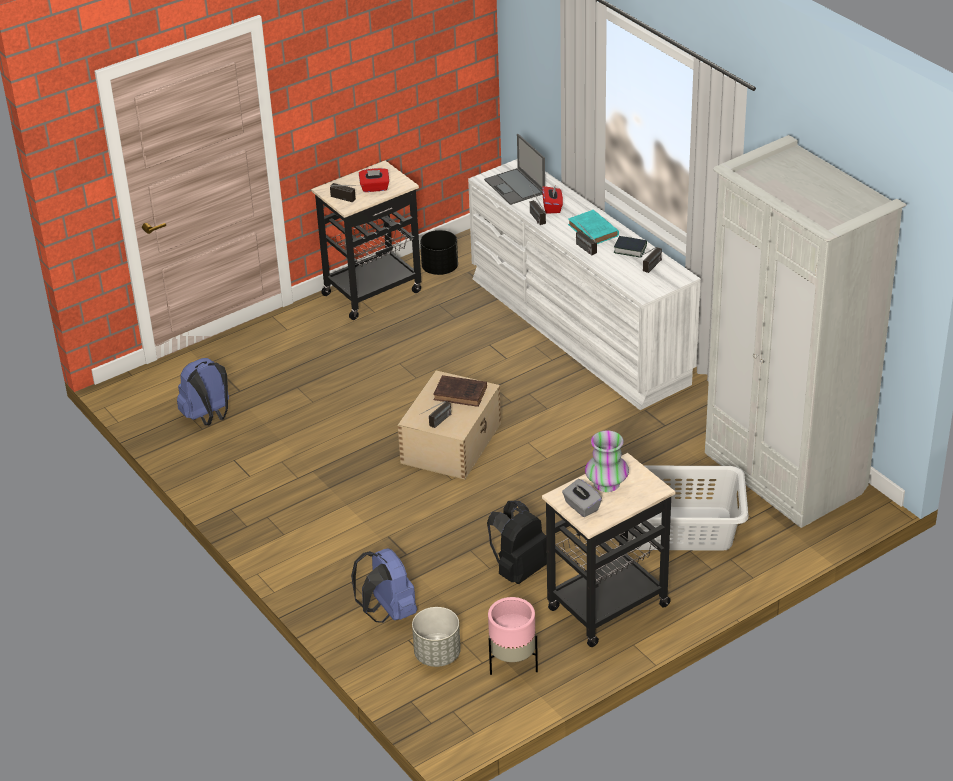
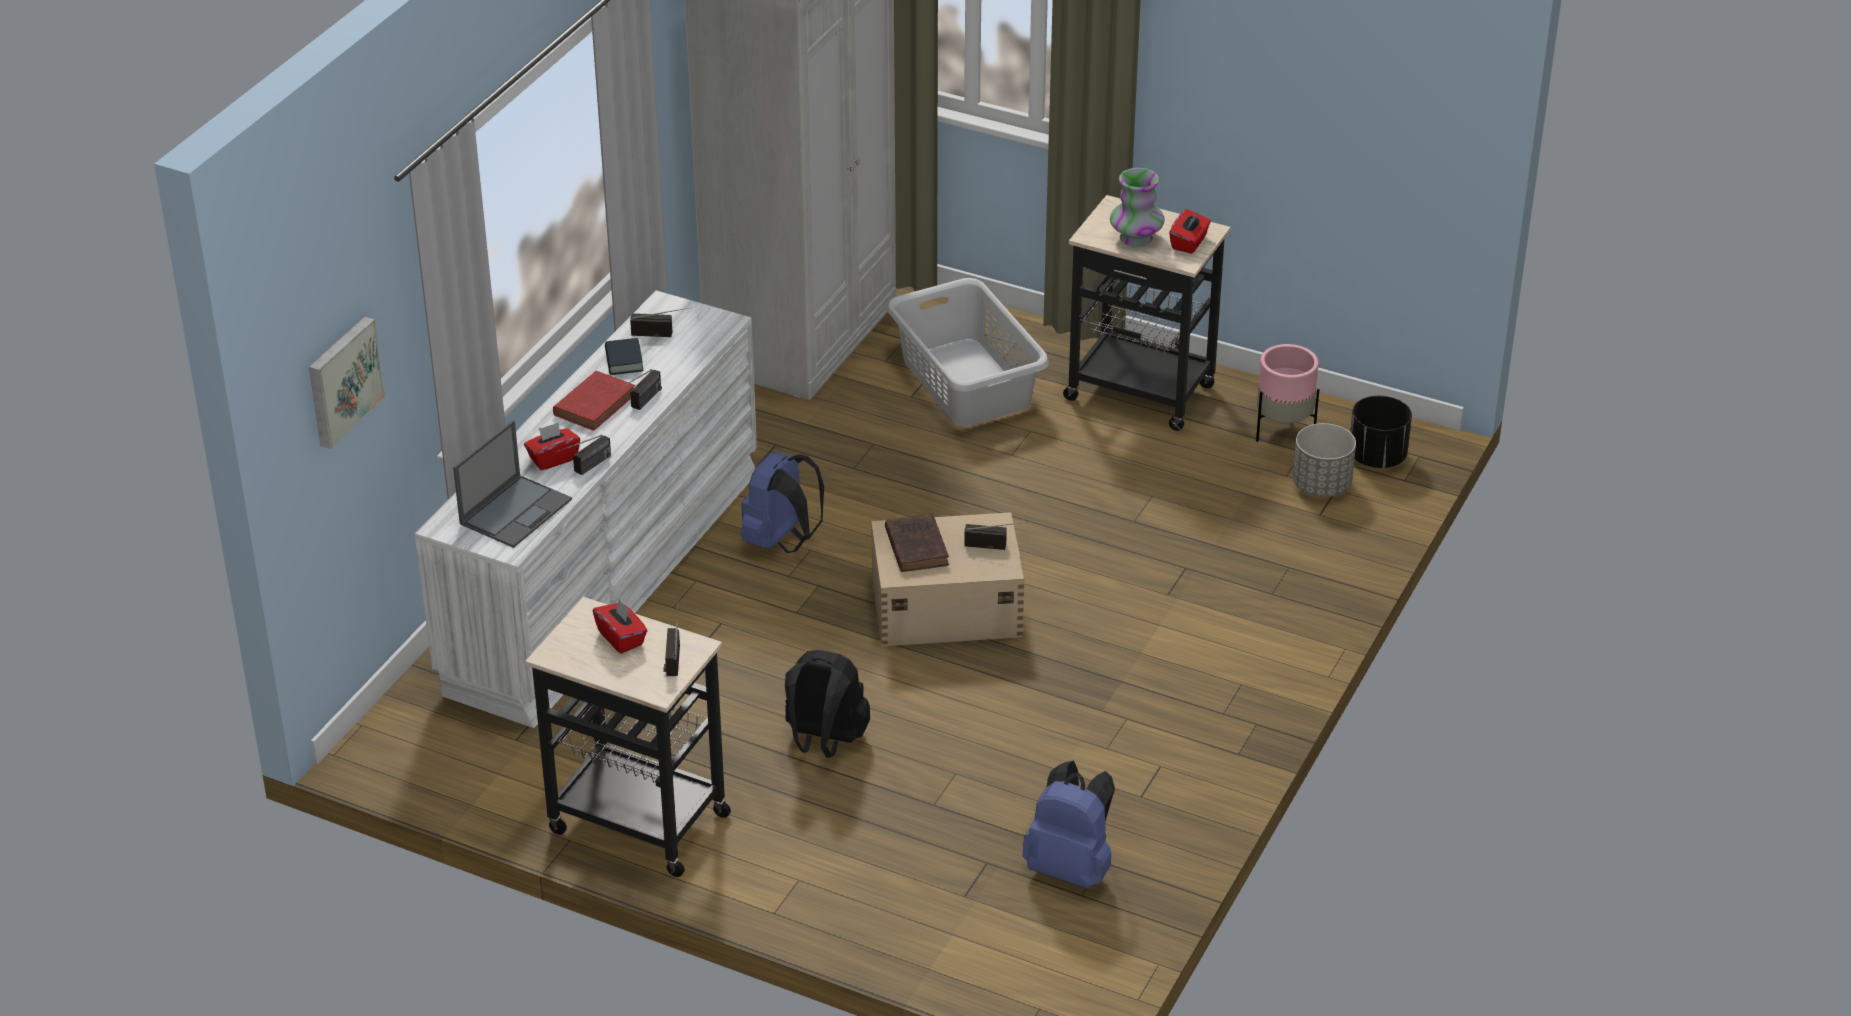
camera: 120 degrees left, 0 degrees up
blue backpack [351,548,417,623] -> blue backpack moved to [741,452,824,553]
black planter [420,230,458,275] -> black planter moved to [1350,396,1412,468]
black backpack [487,501,547,584] -> black backpack moved to [785,650,870,758]
grey tissue box [562,479,602,517] -> red tissue box [1169,209,1211,254]
turquoise book [568,210,619,244] -> red book [553,371,635,431]
none -> picture [309,317,385,449]

